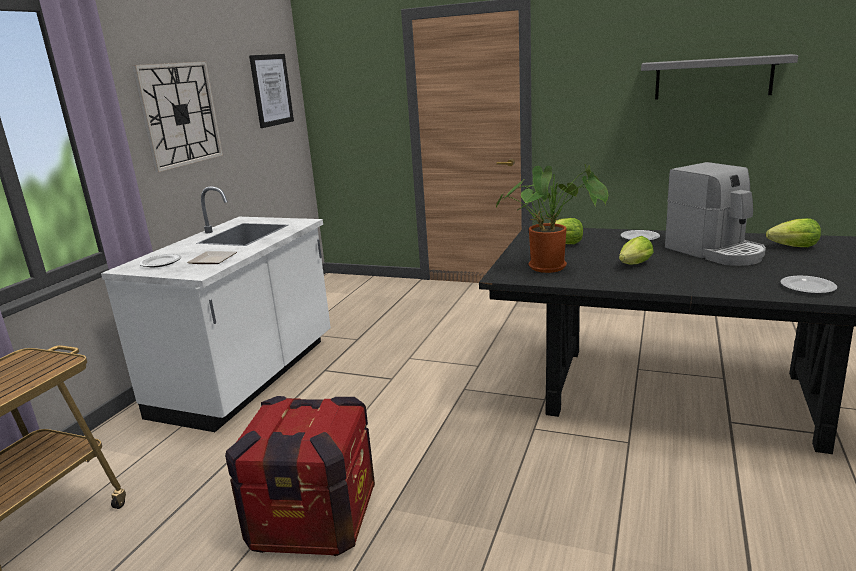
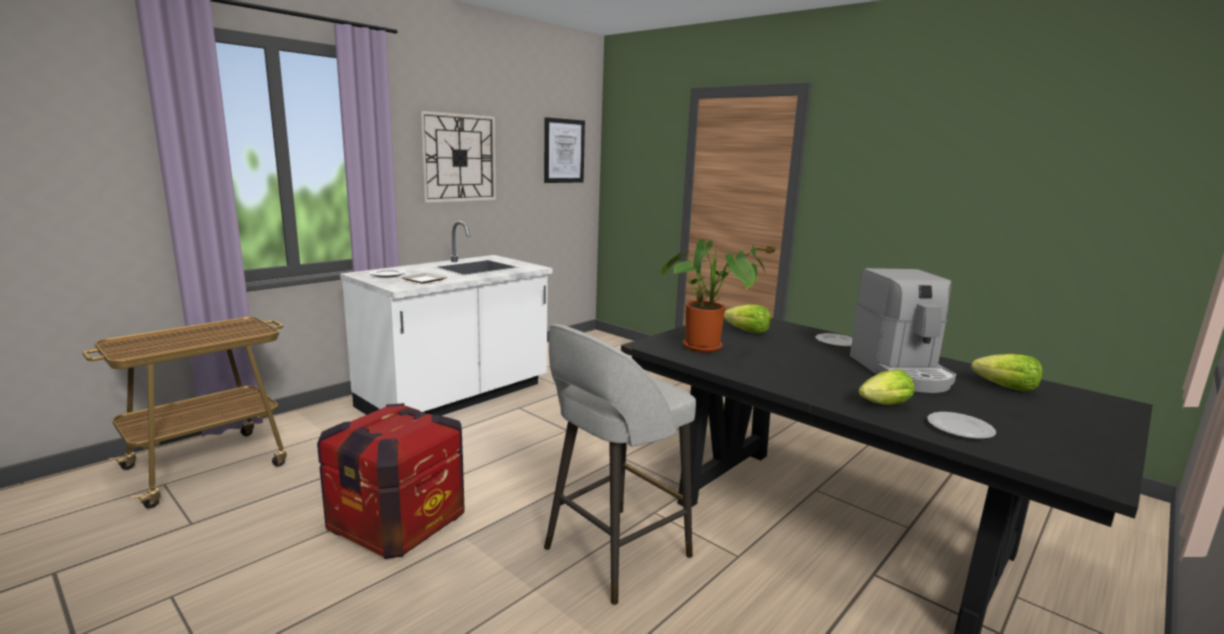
camera: 20 degrees right, 5 degrees down
lettuce [619,236,654,264] -> lettuce moved to [858,370,914,405]
grey shelf [641,54,798,100] -> none
none -> grey stool [544,324,696,605]

